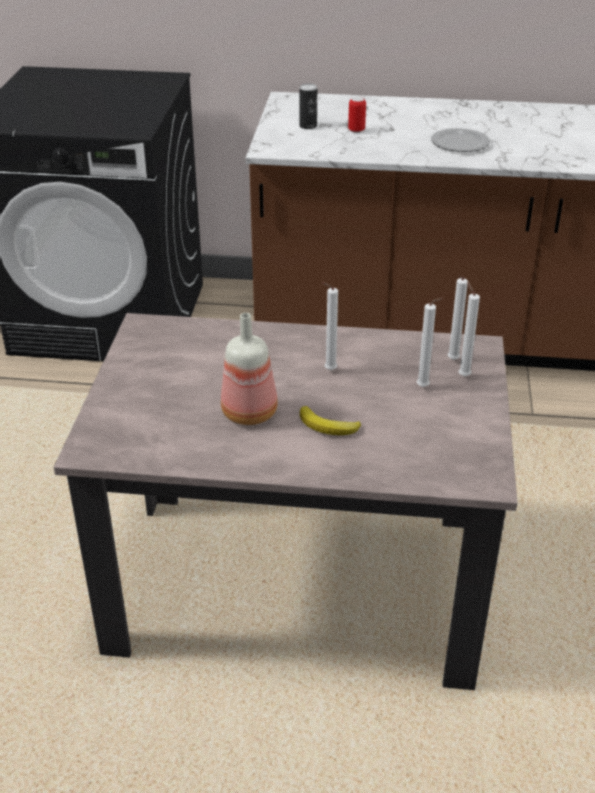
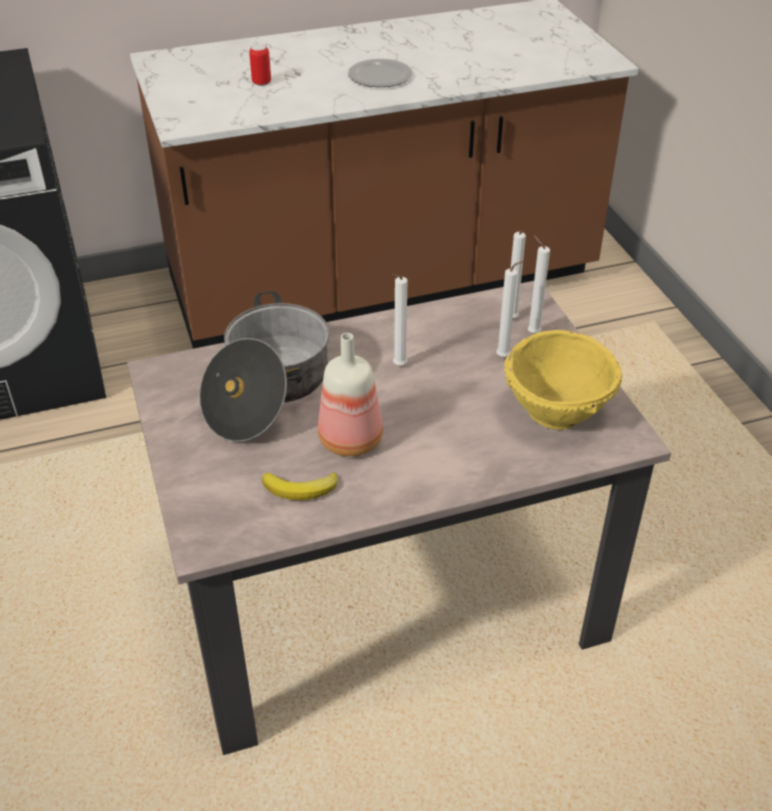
camera: 25 degrees left, 5 degrees up
can [299,83,317,129] -> none
banana [300,406,361,435] -> banana moved to [262,472,337,500]
none -> cooking pot [199,291,329,442]
none -> yellow bowl [504,330,622,430]

